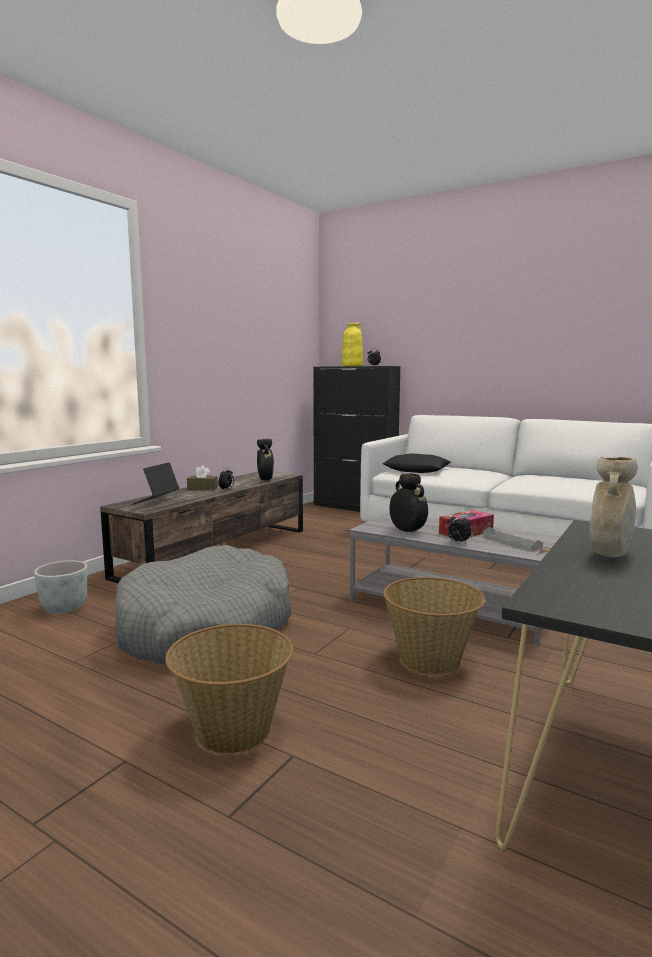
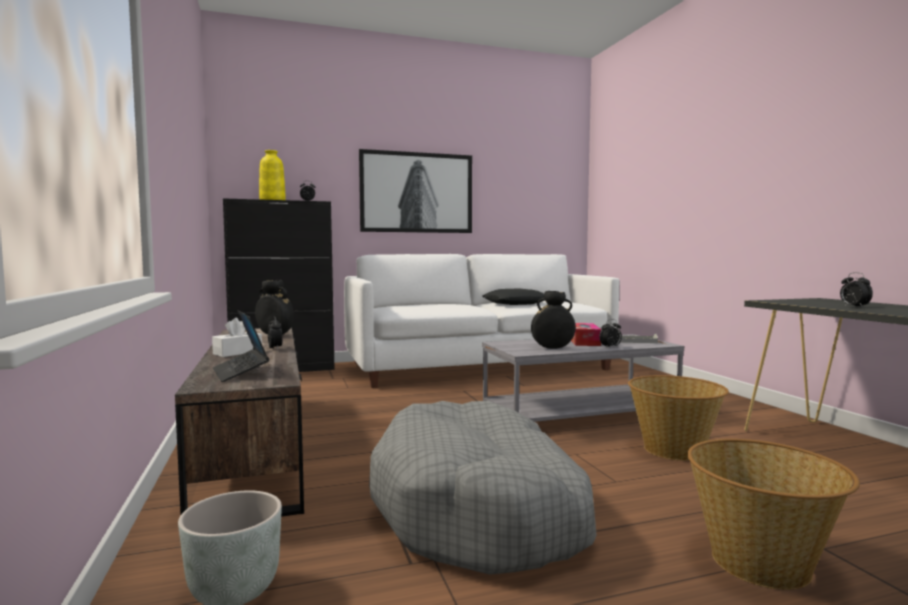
camera: 50 degrees left, 5 degrees down
brown tissue box [187,465,218,490] -> white tissue box [212,318,262,357]
black pillow [383,453,451,473] -> black pillow moved to [482,288,544,305]
beige vase [590,457,638,557] -> alarm clock [840,272,873,308]
none -> picture [359,149,472,233]

